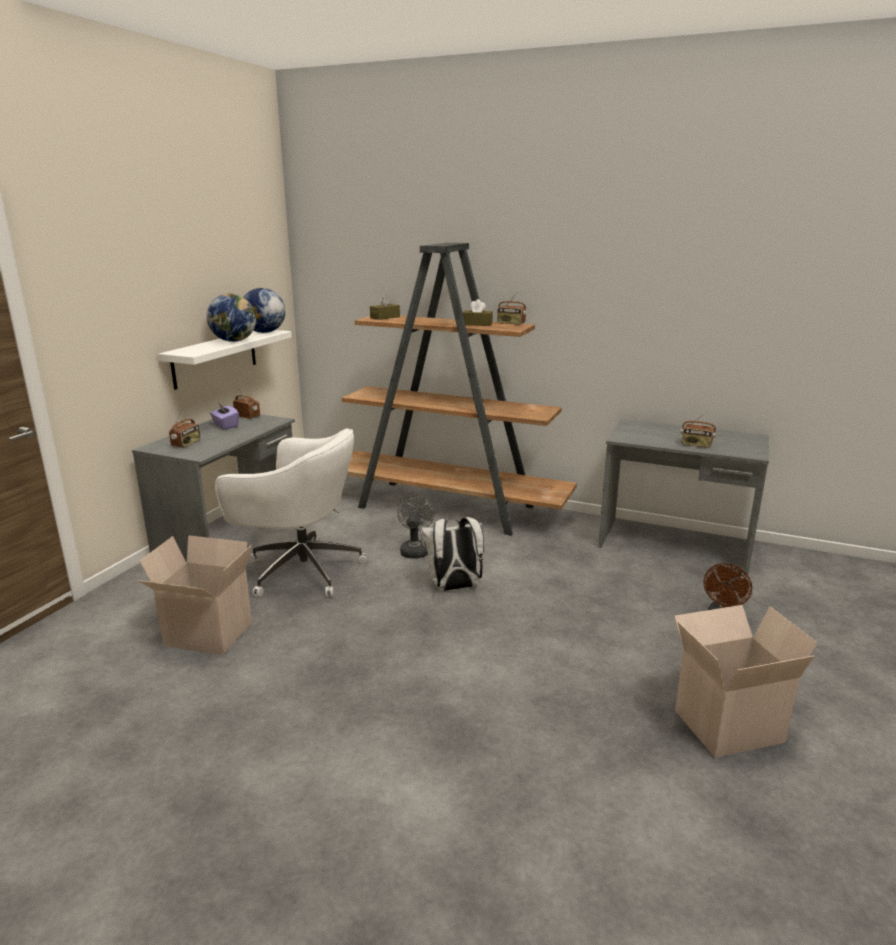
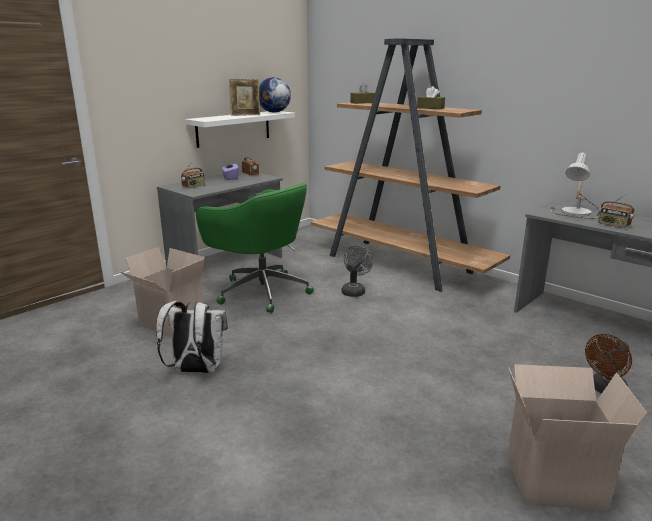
camera: 20 degrees right, 0 degrees up
globe [206,294,256,342] -> picture frame [229,79,260,116]
white office chair [215,428,368,597] -> green office chair [196,183,314,313]
white backpack [420,517,484,591] -> white backpack moved to [156,301,228,373]
radio [497,294,527,325] -> none
none -> table lamp [550,153,600,219]

